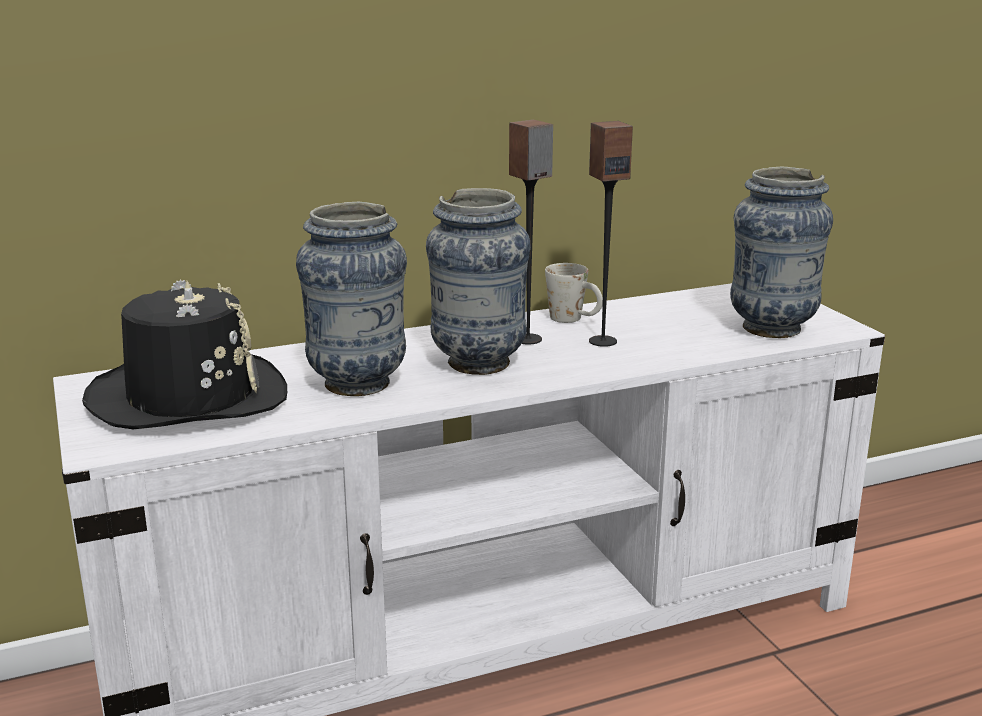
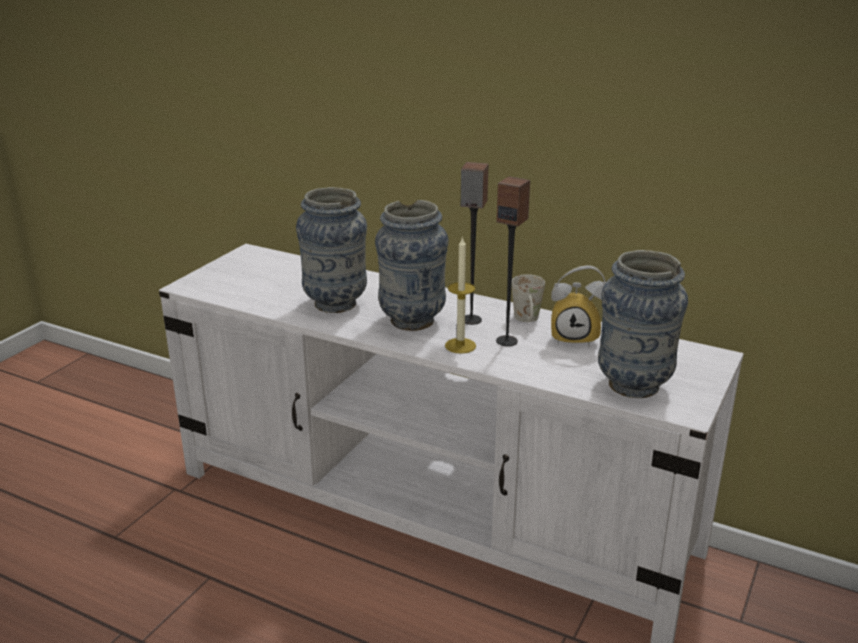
camera: 50 degrees right, 5 degrees up
black hat [82,280,287,429] -> none
none -> candle [445,236,476,354]
none -> alarm clock [551,265,606,347]

